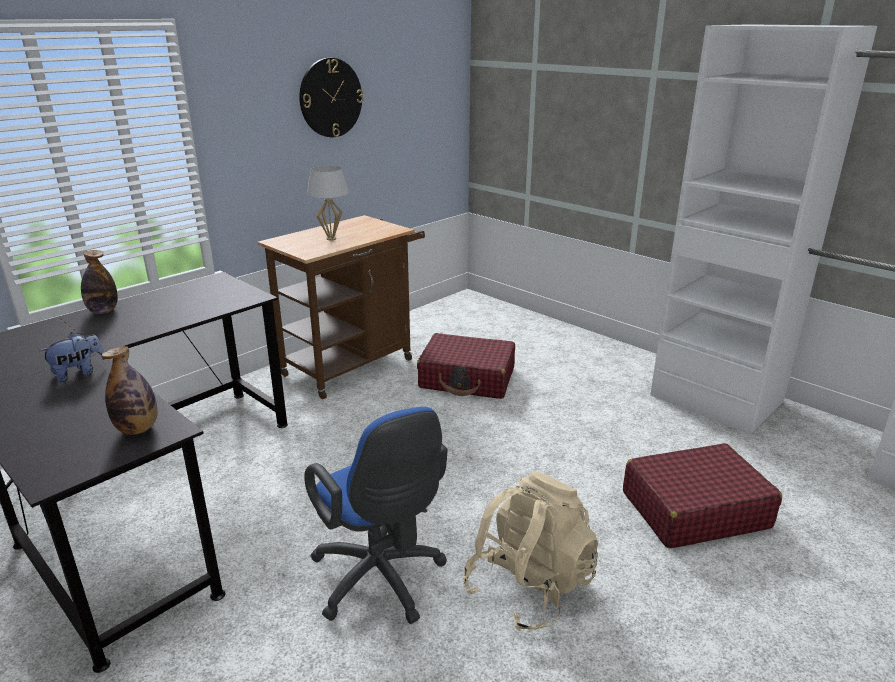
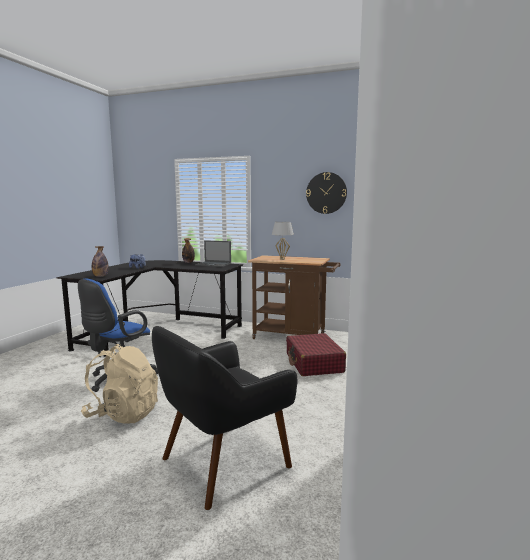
camera: 65 degrees right, 15 degrees down
red suitcase [623,443,782,549] -> black armchair [152,326,297,510]
none -> laptop [195,240,231,267]

